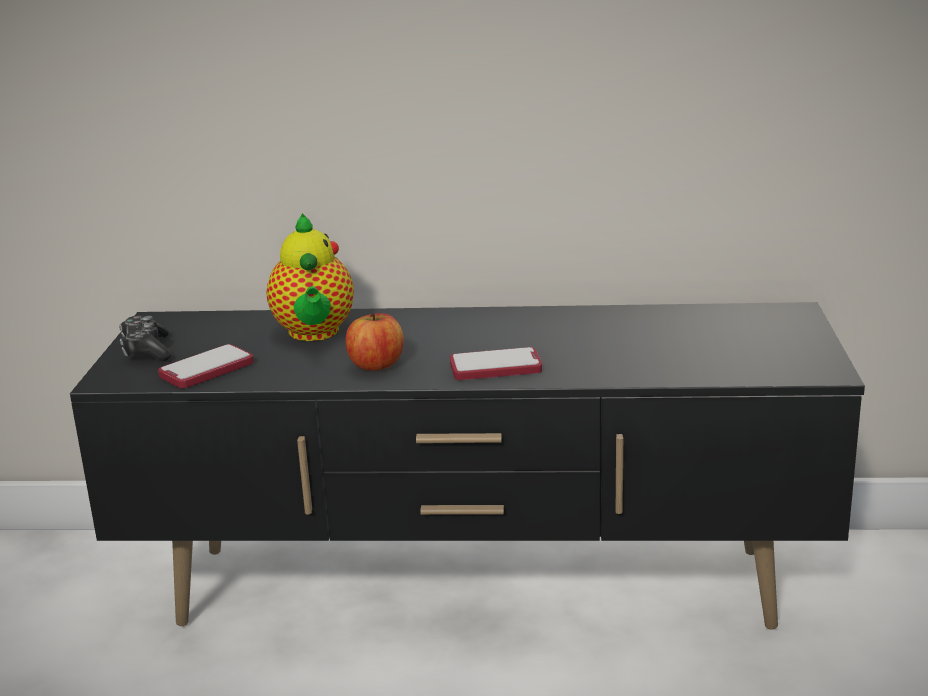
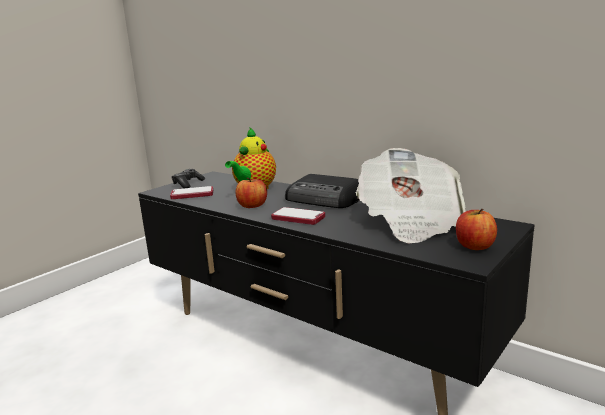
camera: 35 degrees right, 5 degrees down
none -> radio [285,174,359,208]
none -> newspaper [356,148,466,243]
none -> apple [456,209,497,250]

